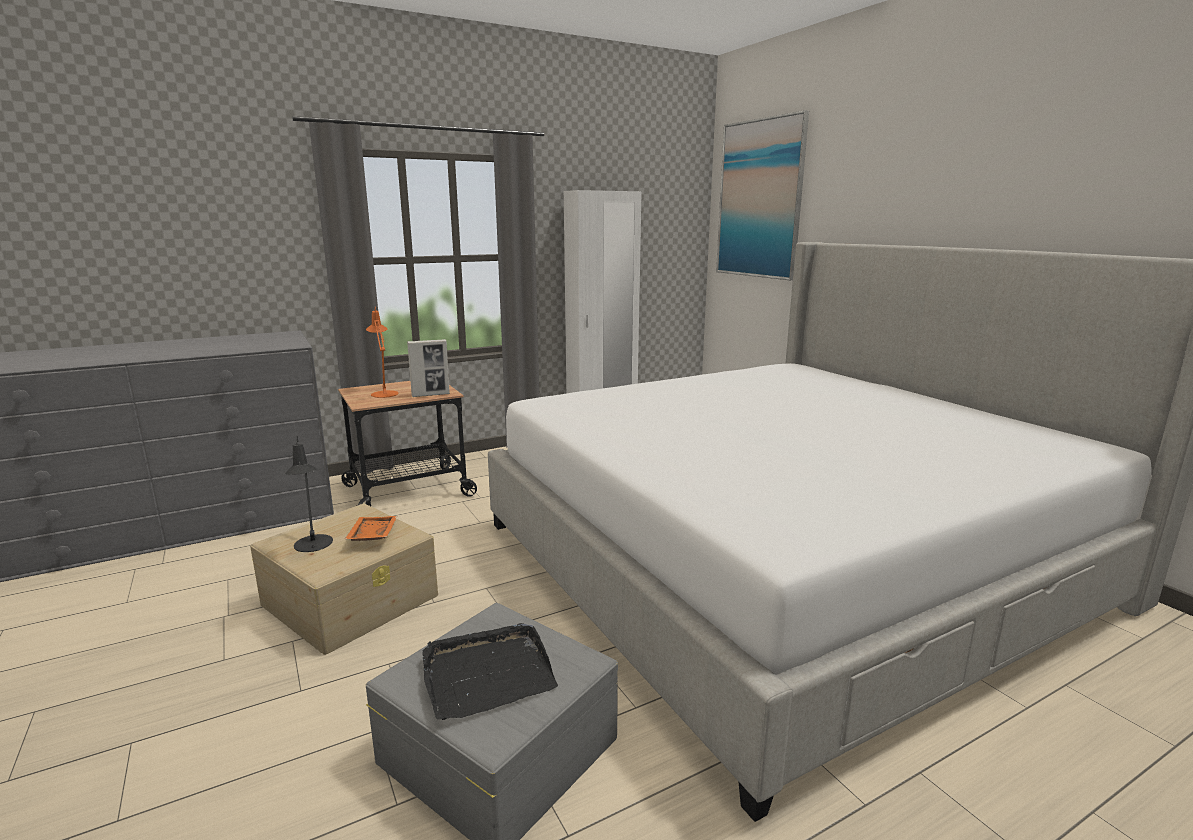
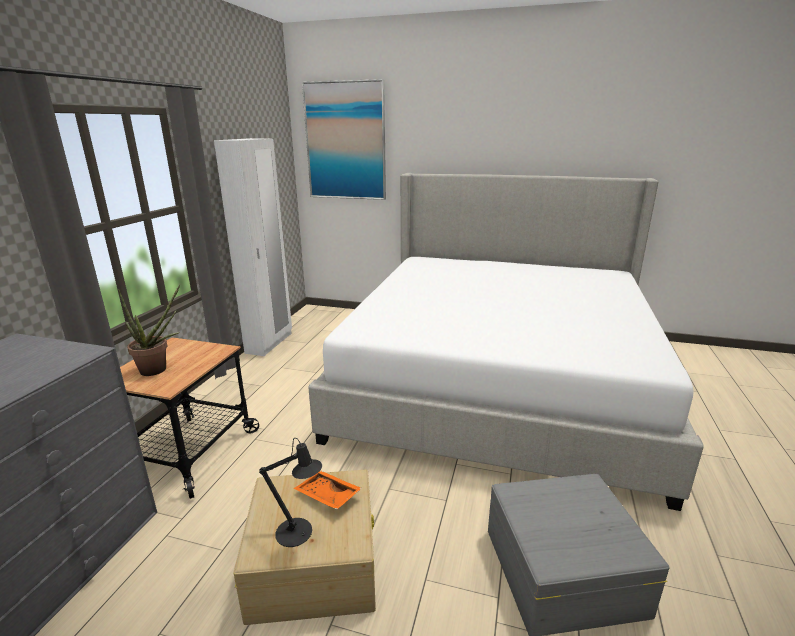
camera: 45 degrees left, 5 degrees up
orange table lamp [366,307,399,398] -> potted plant [118,285,180,376]
picture frame [407,339,450,397] -> none
black tray [423,623,558,720] -> none

